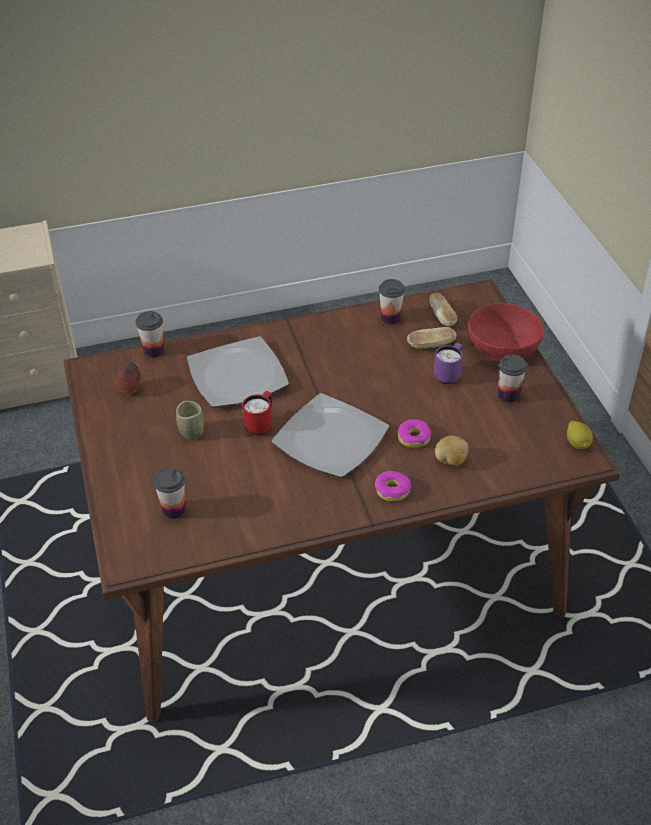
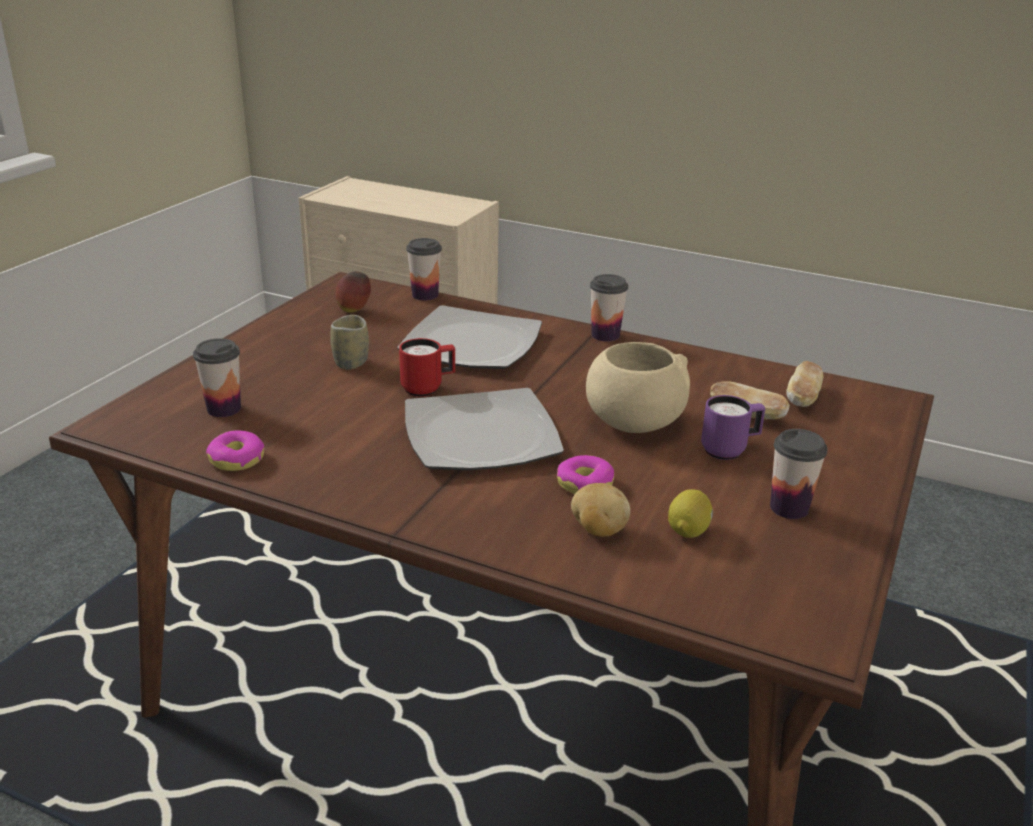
camera: 40 degrees right, 15 degrees down
donut [375,471,411,501] -> donut moved to [206,431,265,471]
cup [379,279,405,325] -> cup moved to [590,274,628,342]
red bowl [468,303,544,359] -> none
lemon [567,421,593,449] -> lemon moved to [668,489,713,538]
none -> beige bowl [586,342,690,433]

